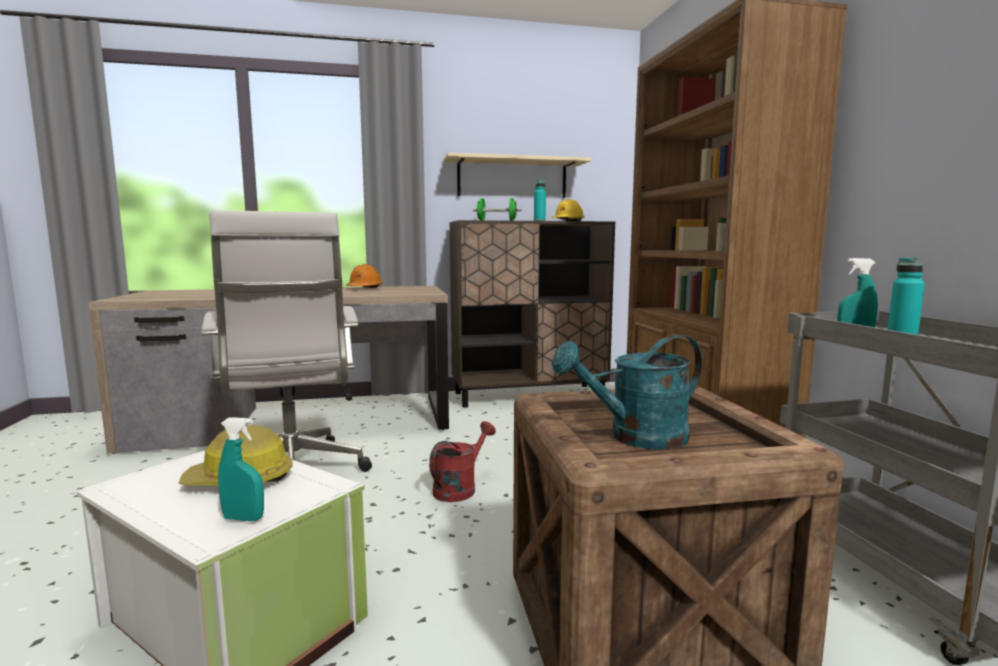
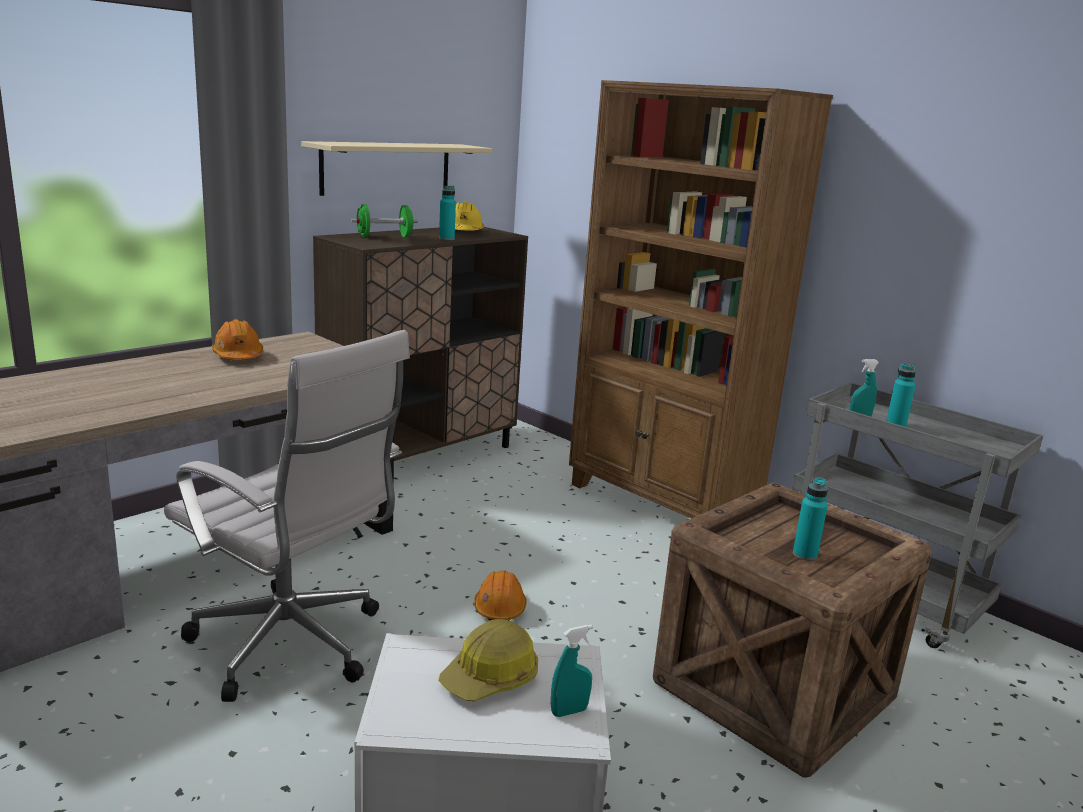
camera: 35 degrees left, 10 degrees up
red watering can [429,421,496,502] -> orange hard hat [474,570,527,620]
turquoise watering can [552,335,702,449] -> turquoise bottle [793,478,828,561]

